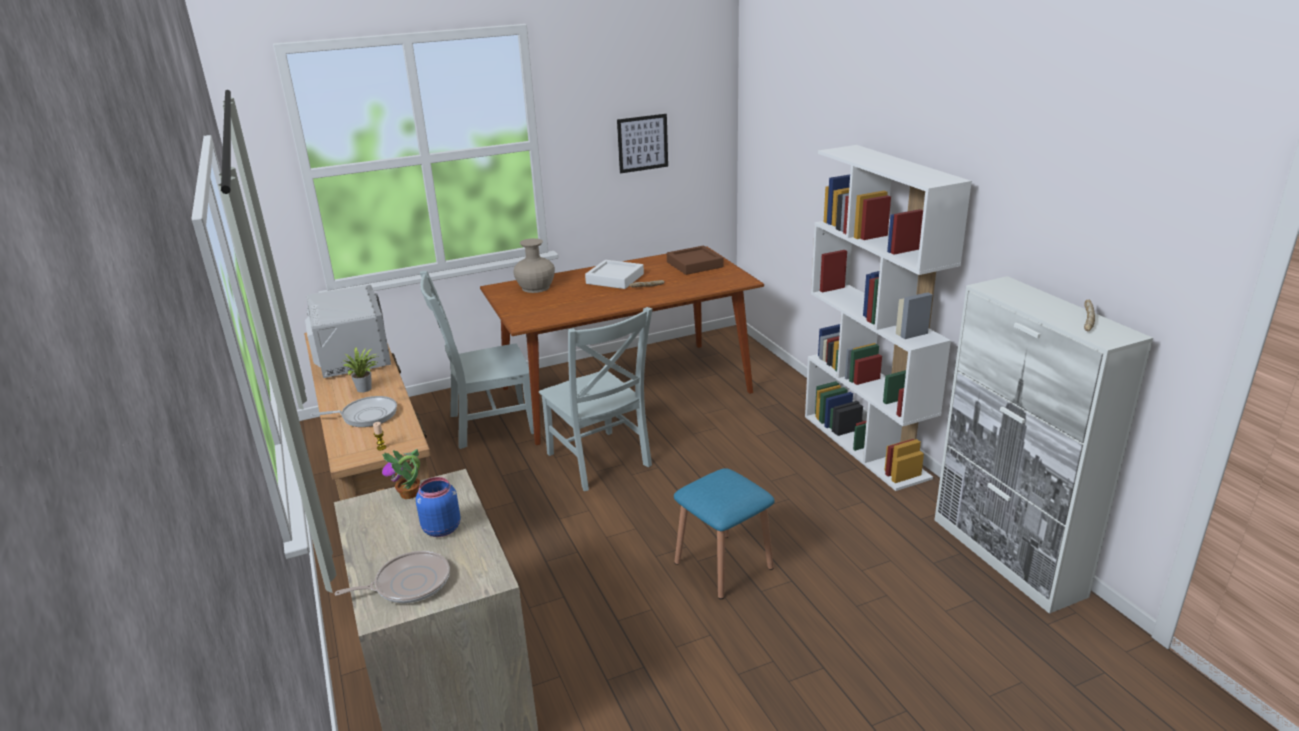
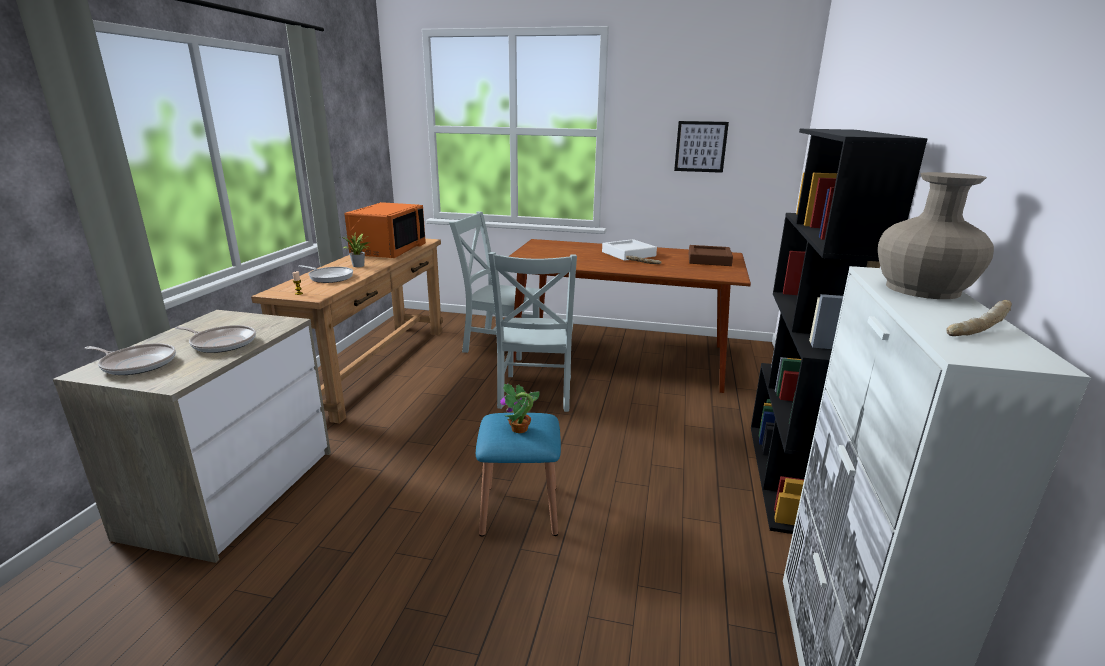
camera: 35 degrees right, 5 degrees down
grey microwave [305,285,391,378] -> orange microwave [345,202,426,258]
potted plant [382,449,420,499] -> potted plant moved to [500,383,540,433]
blue jar [416,477,461,537] -> frying pan [175,325,256,353]
beige vase [514,238,555,293] -> beige vase moved to [878,172,994,299]
white bookcase [805,145,972,491] -> black bookcase [751,129,928,534]

